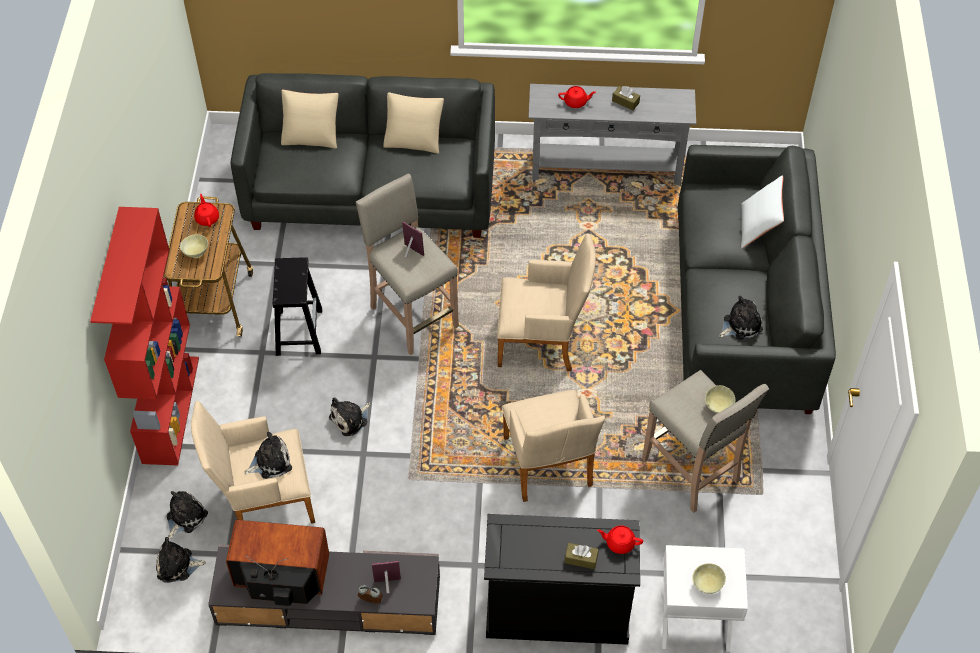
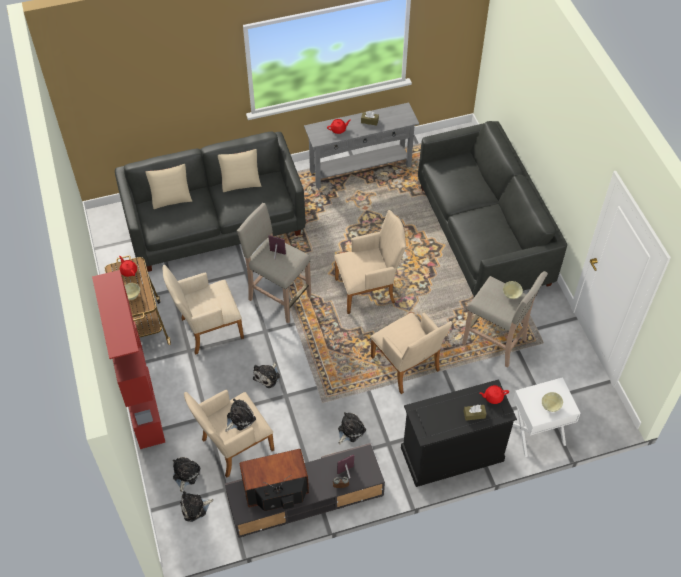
camera: 20 degrees left, 0 degrees up
black stool [273,257,322,356] -> beige armchair [163,265,244,355]
plush toy [719,296,763,340] -> plush toy moved to [338,412,366,444]
white pillow [741,175,784,249] -> none

